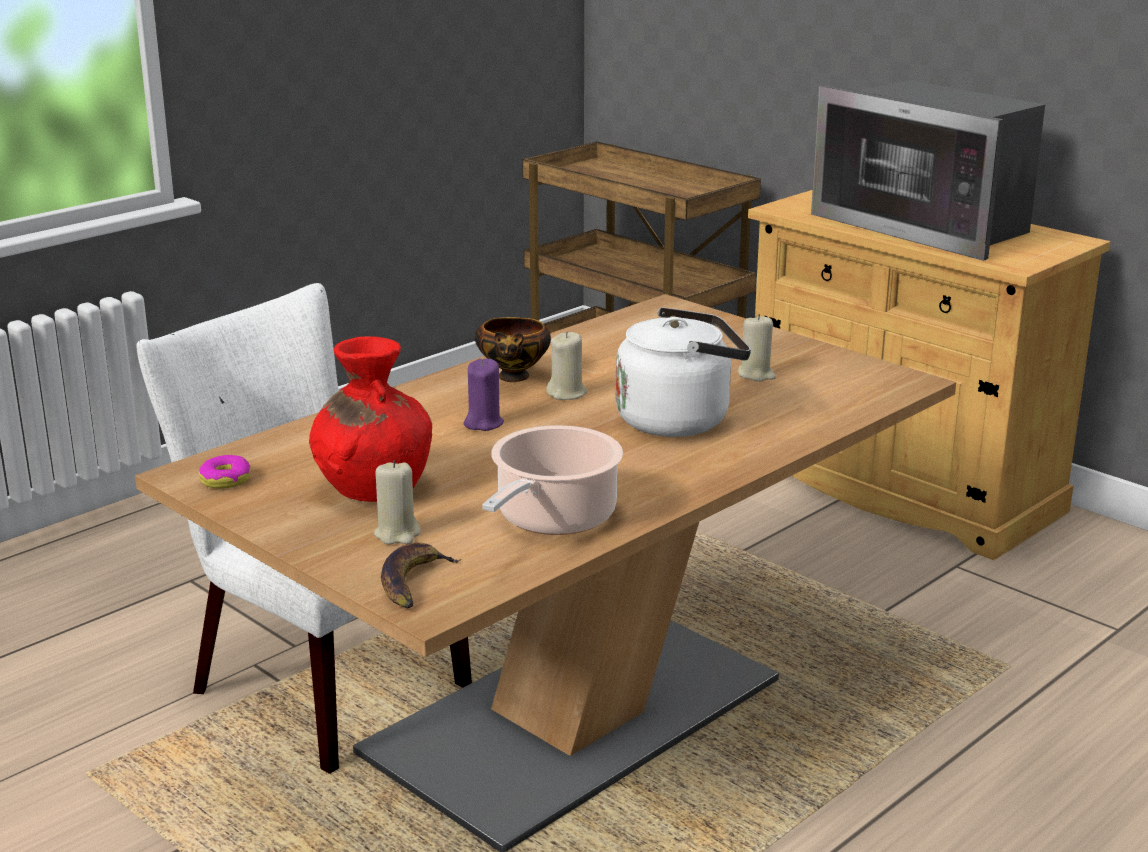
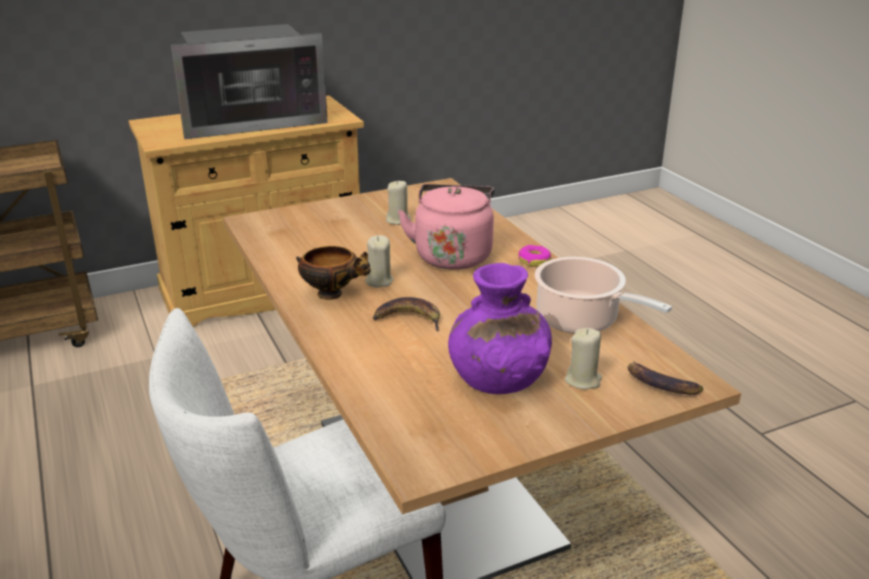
camera: 70 degrees left, 5 degrees up
donut [199,455,251,489] -> donut moved to [518,245,551,267]
red vase [309,336,432,502] -> purple vase [448,263,552,394]
purple candle [464,359,504,431] -> banana [373,297,440,331]
white kettle [616,307,751,437] -> pink kettle [398,184,495,270]

